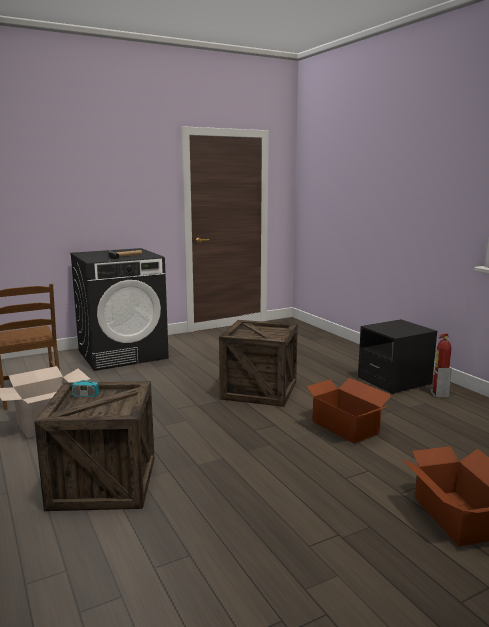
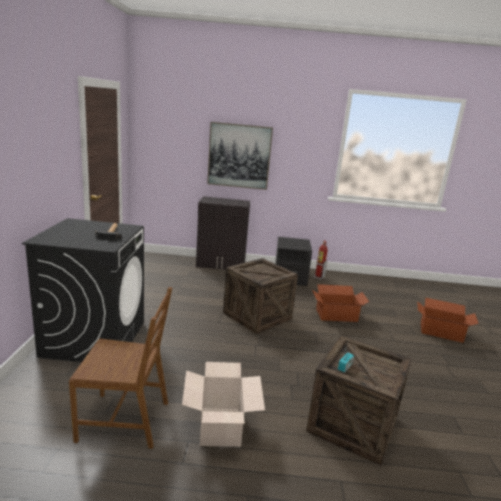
camera: 60 degrees left, 5 degrees up
none -> black cabinet [196,196,250,270]
none -> picture [207,122,273,190]

